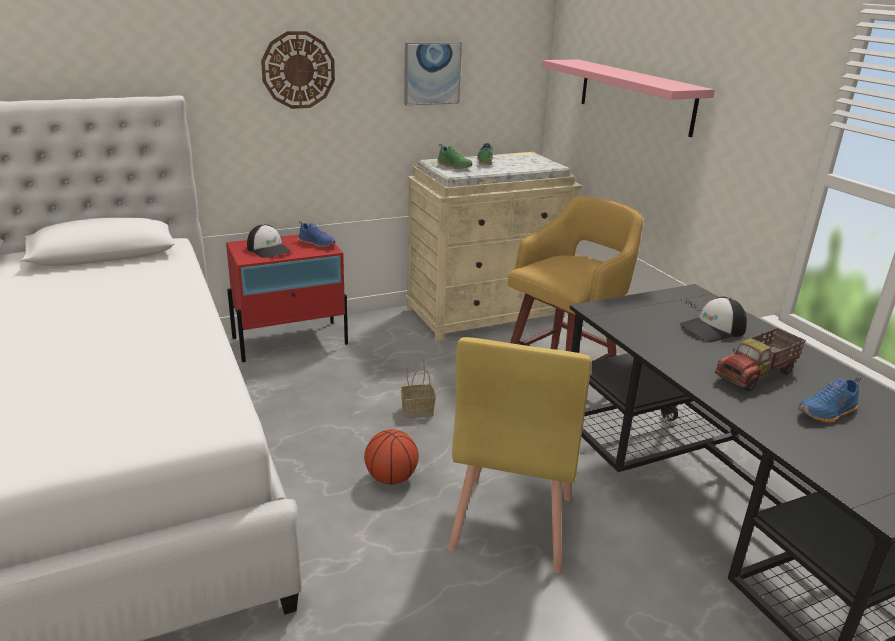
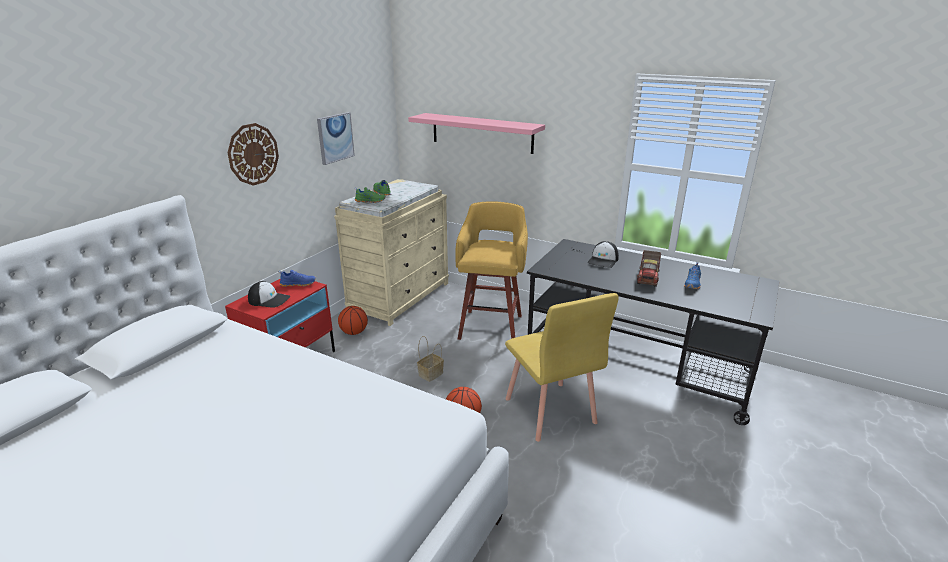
camera: 35 degrees left, 0 degrees up
none -> basketball [338,306,368,335]

